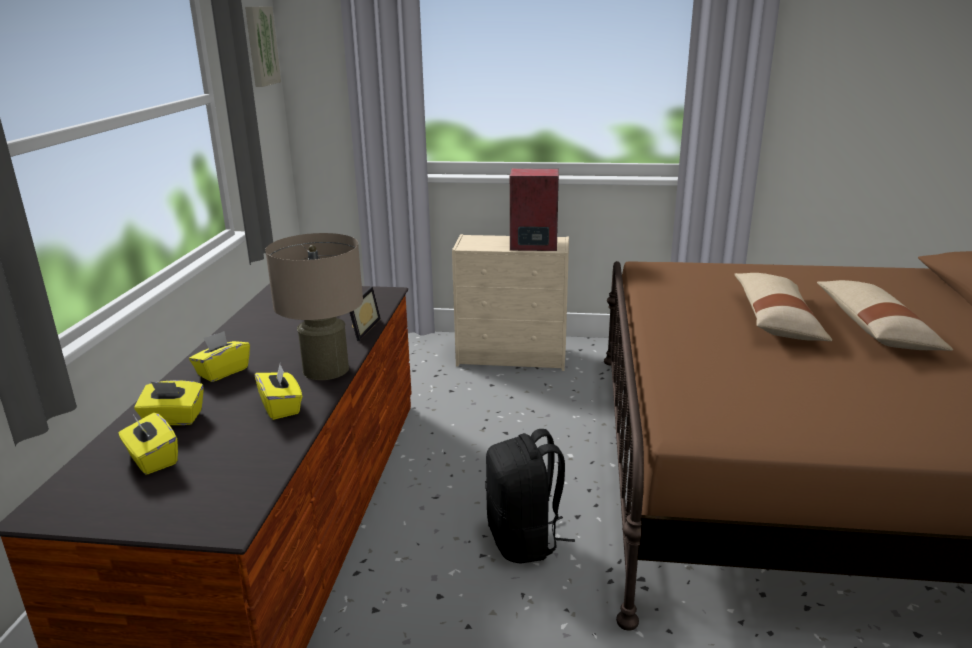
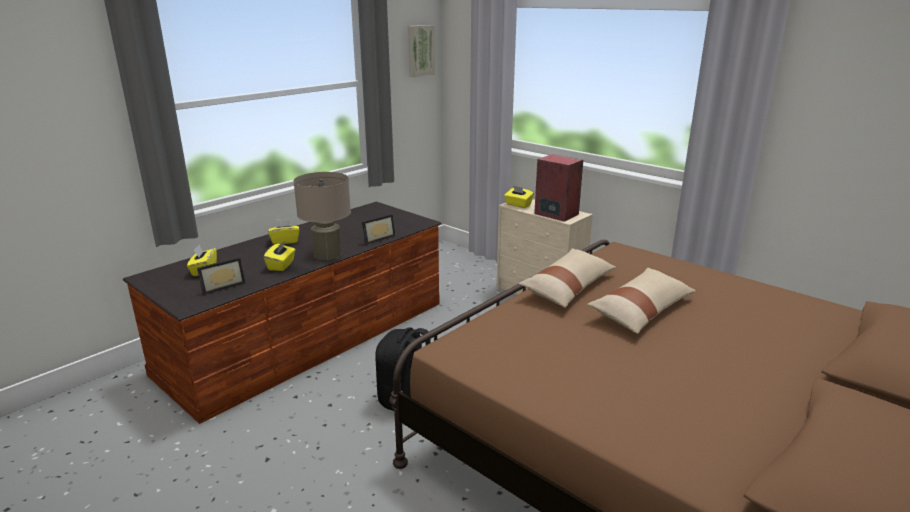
camera: 35 degrees right, 0 degrees up
yellow tissue box [134,380,204,425] -> yellow tissue box moved to [504,186,534,208]
beige pillow [817,280,953,351] -> beige pillow moved to [519,248,616,308]
none -> picture frame [197,257,246,295]

